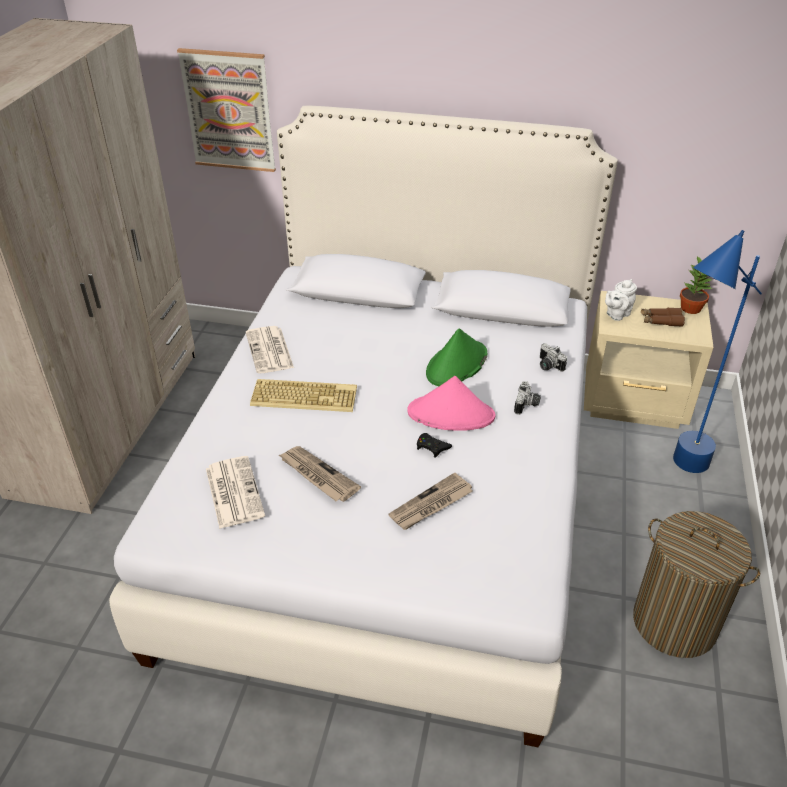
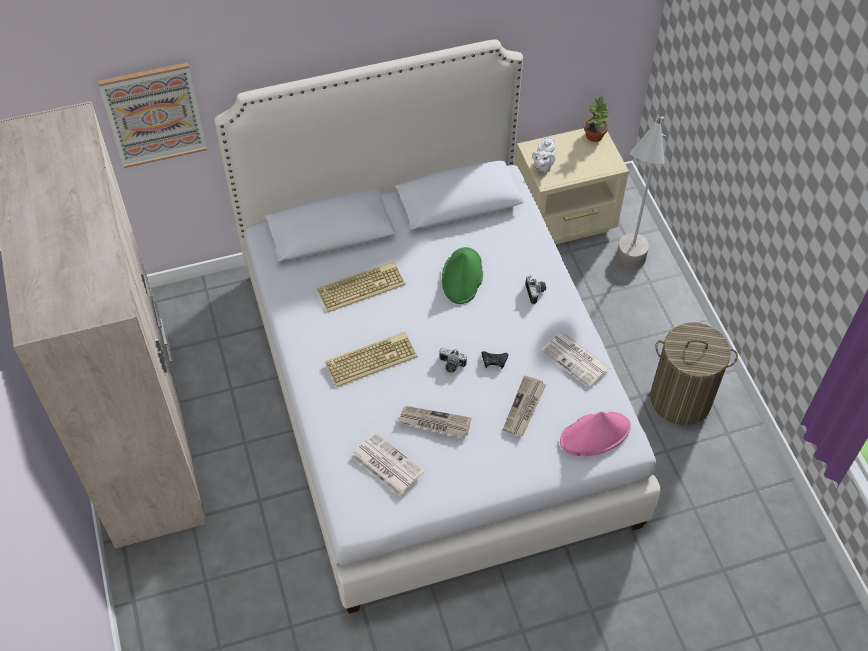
camera: 30 degrees left, 15 degrees up
newspaper [246,326,294,374] -> newspaper moved to [541,332,610,387]
pink hat [407,376,495,431] -> pink hat moved to [560,411,631,456]
camera [540,343,567,372] -> camera moved to [439,347,467,373]
brown binoculars [641,308,685,327] -> none
blue floor lamp [673,230,762,473] -> grey floor lamp [616,116,666,269]
none -> keyboard [317,261,406,312]

